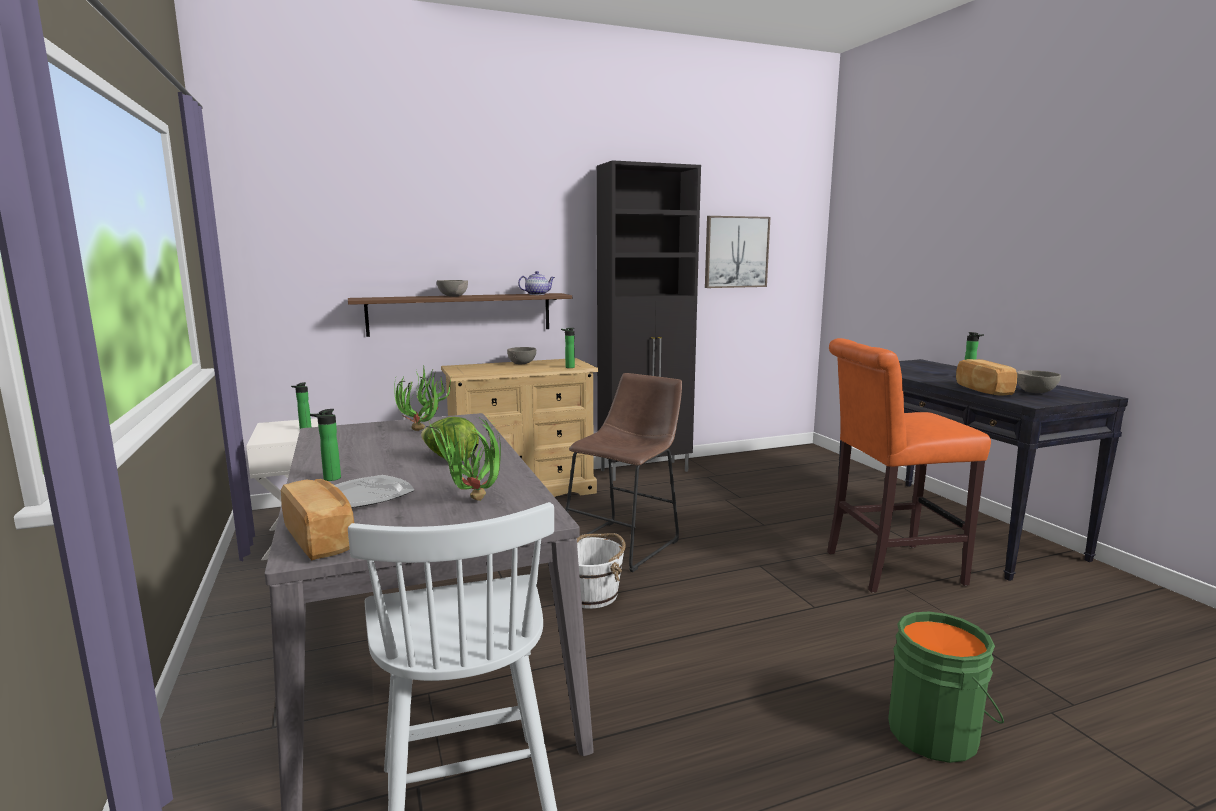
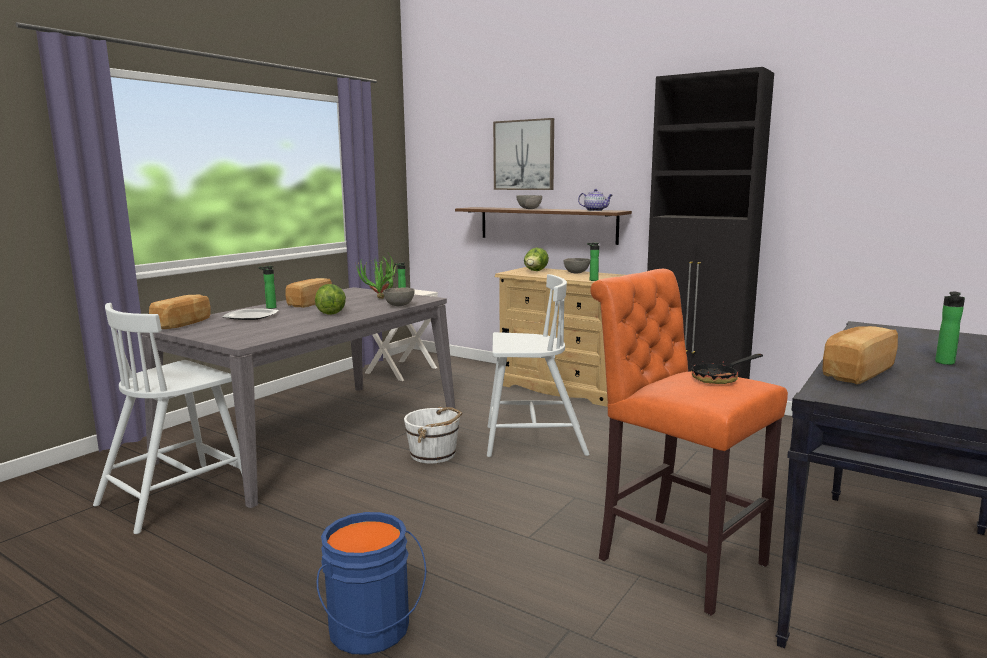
camera: 55 degrees right, 0 degrees up
potted plant [424,417,501,501] -> none
brown stool [565,373,682,572] -> white chair [487,274,590,457]
picture [705,216,771,288] -> picture moved to [493,118,554,190]
green bucket [888,611,1004,763] -> blue bucket [317,512,426,655]
grey bowl [1017,370,1061,393] -> grey bowl moved to [383,287,415,306]
none -> bread [286,278,332,308]
none -> lettuce [524,248,549,271]
none -> frying pan [692,354,763,384]

